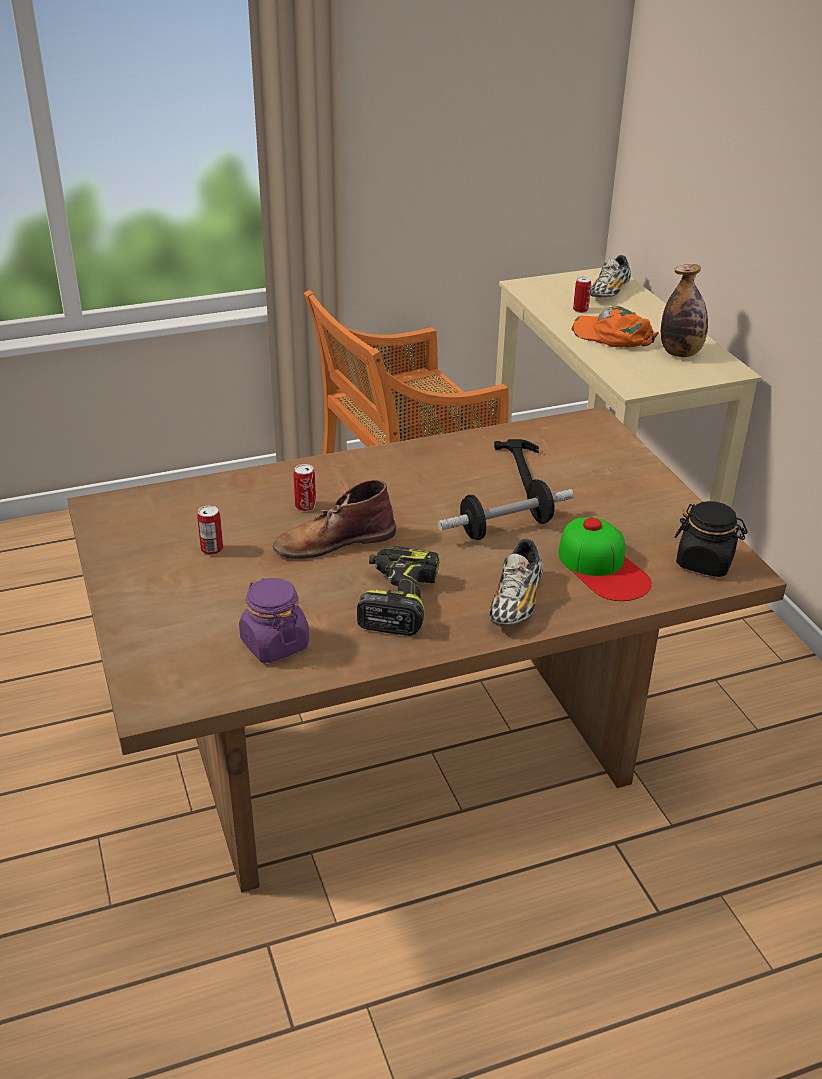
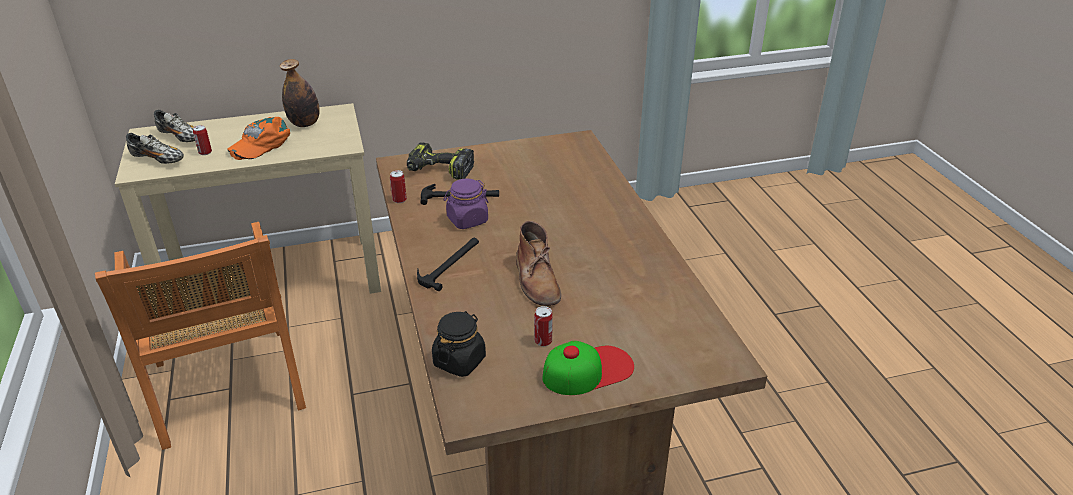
camera: 85 degrees left, 0 degrees up
purple jar [239,578,309,663] -> purple jar moved to [443,179,489,229]
can [294,464,316,512] -> can moved to [390,170,407,203]
power drill [357,546,439,636] -> power drill moved to [407,142,474,180]
dumbbell [438,479,574,540] -> none
shoe [489,539,543,626] -> shoe moved to [126,133,184,164]
cap [558,517,652,601] -> cap moved to [543,341,634,395]
black jar [675,501,748,577] -> black jar moved to [432,311,486,377]
none -> hammer [417,238,479,291]

